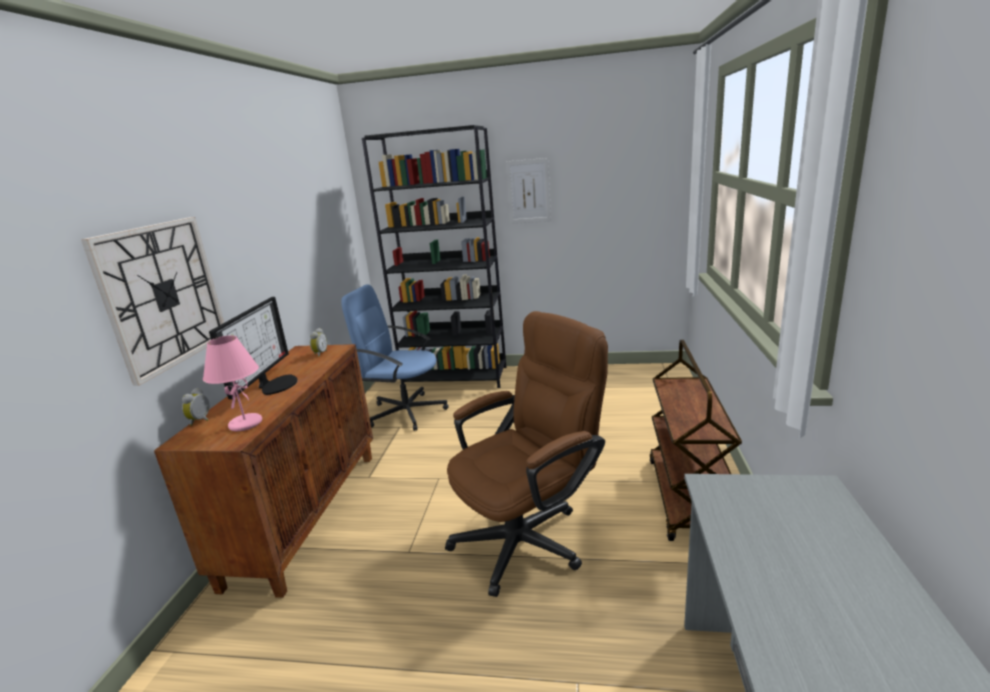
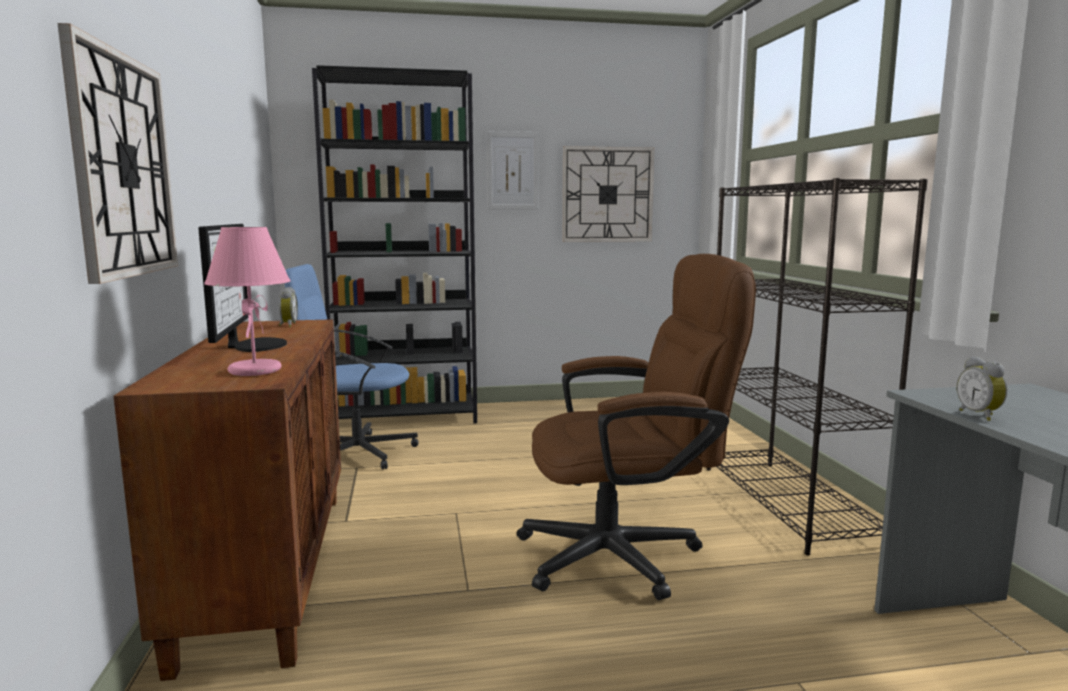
camera: 20 degrees left, 10 degrees down
alarm clock [182,388,209,426] -> alarm clock moved to [957,356,1008,421]
brown office chair [445,311,608,597] -> brown office chair turned 45 degrees clockwise [517,254,756,600]
brown cart [650,340,742,541] -> black bookcase [707,178,928,555]
none -> wall clock [562,146,654,242]

